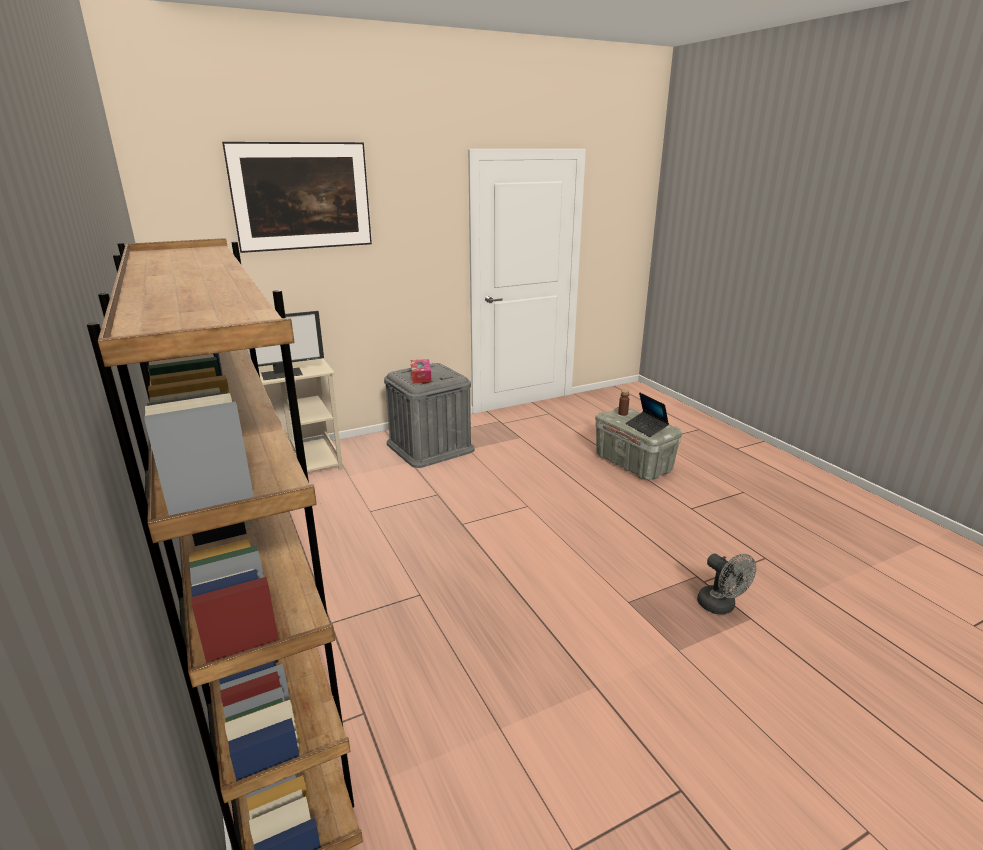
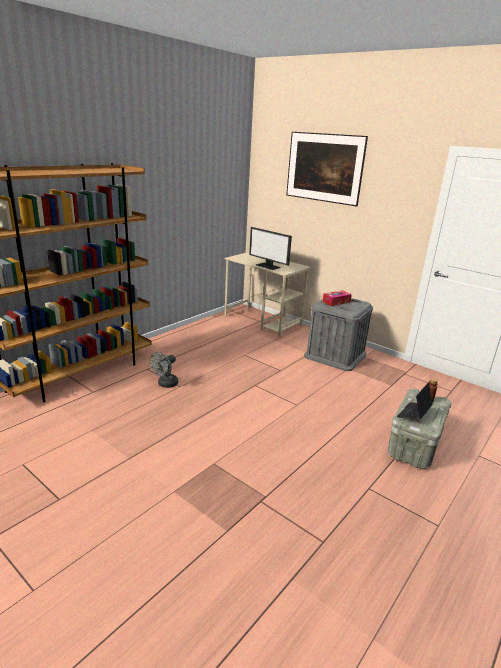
camera: 65 degrees right, 0 degrees up
grey fan [697,554,756,614] -> grey fan moved to [150,352,178,388]

